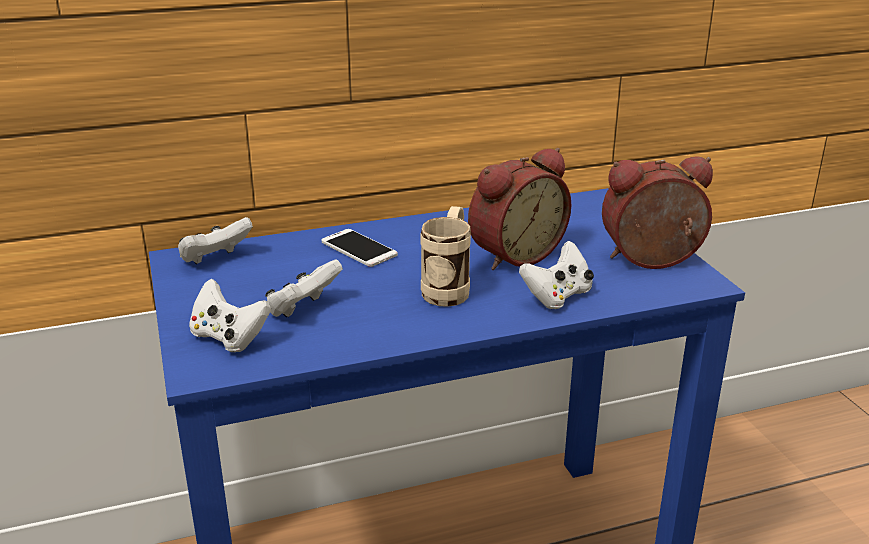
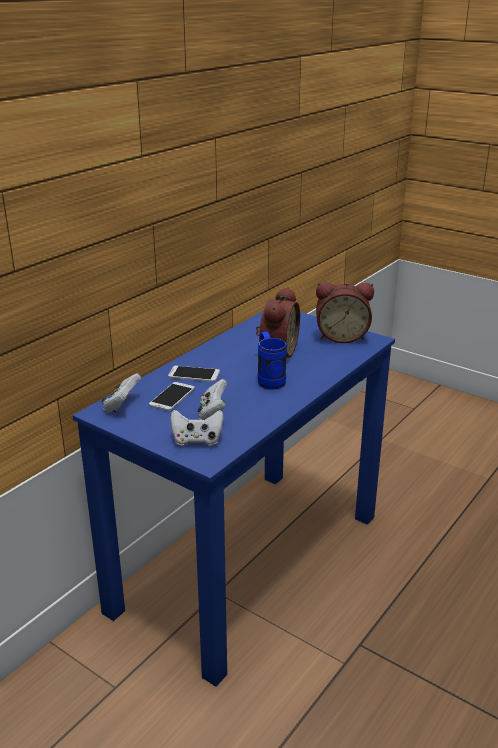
camera: 35 degrees left, 0 degrees up
beige mug [421,206,471,307] -> blue mug [258,332,287,390]
white game controller [519,241,594,309] -> none
alarm clock [602,156,713,269] -> alarm clock turned 135 degrees counterclockwise [316,282,374,343]
none -> phone [149,382,195,411]

